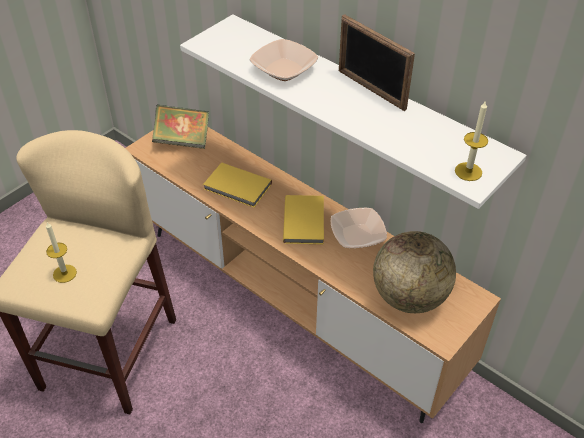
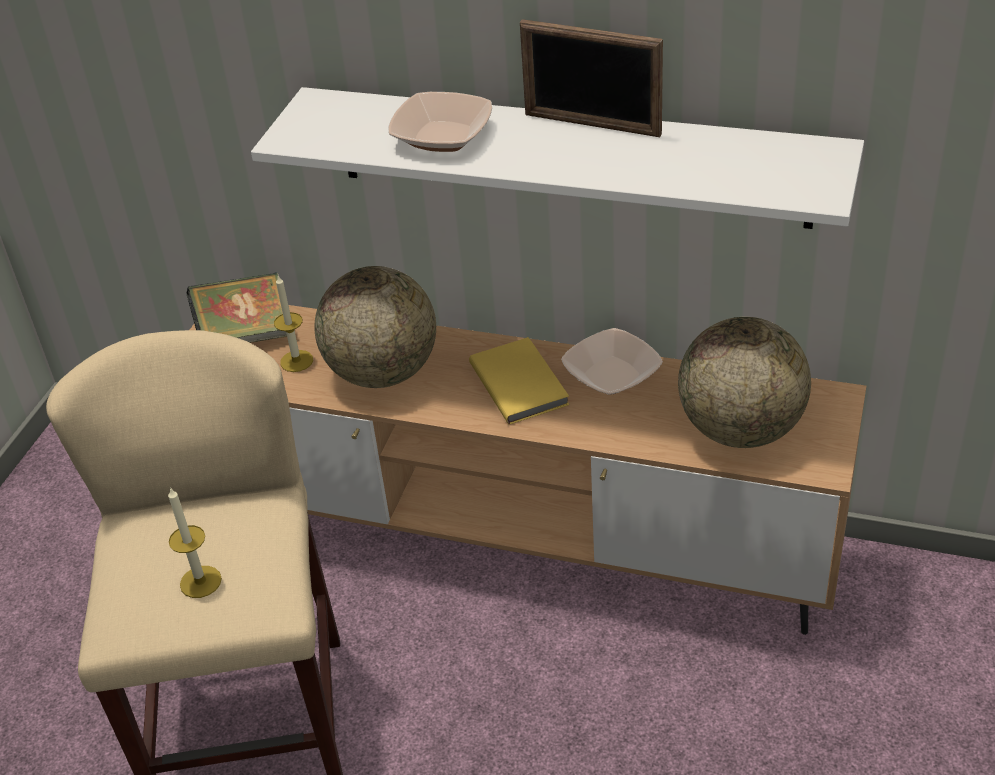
camera: 20 degrees left, 5 degrees down
yellow book [203,163,272,208] -> globe [315,266,436,388]
candle [455,100,488,181] -> candle moved to [274,276,313,372]

